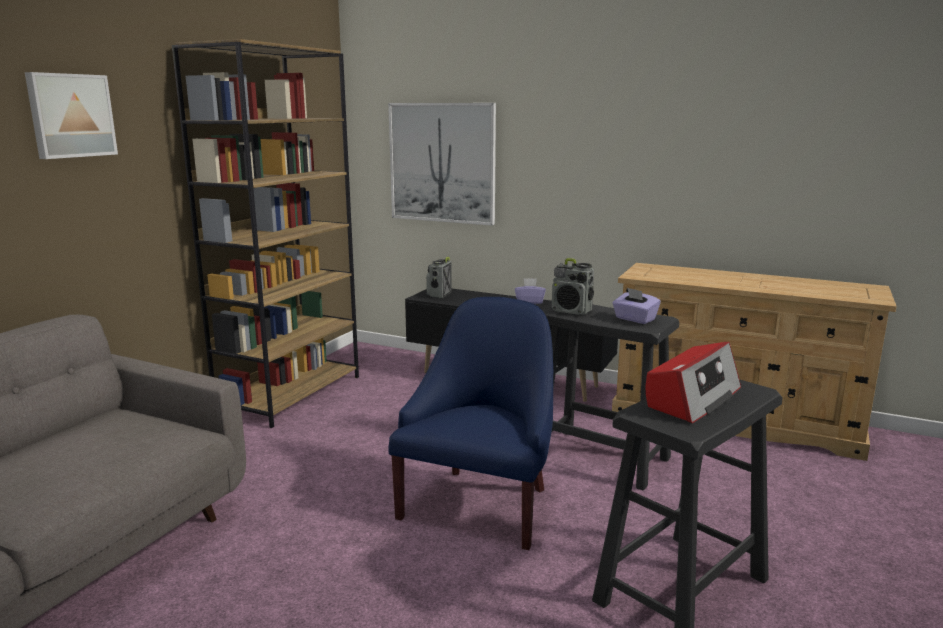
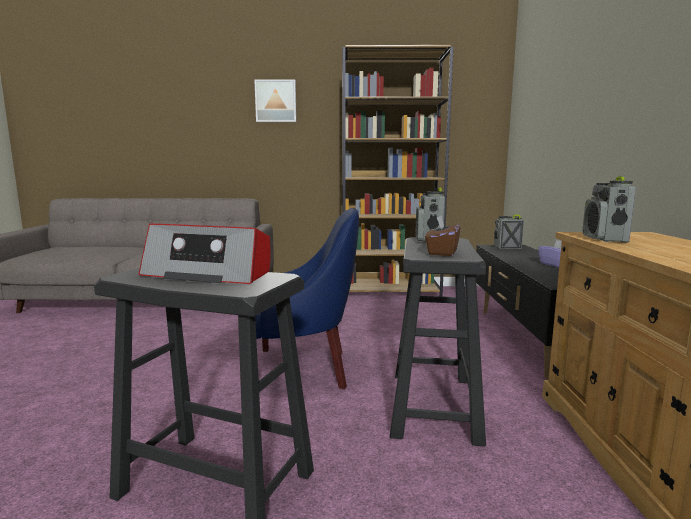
camera: 65 degrees right, 5 degrees down
picture [388,103,496,226] -> none
purple tissue box [612,287,661,324] -> brown tissue box [425,215,460,256]
none -> radio [582,176,636,242]

